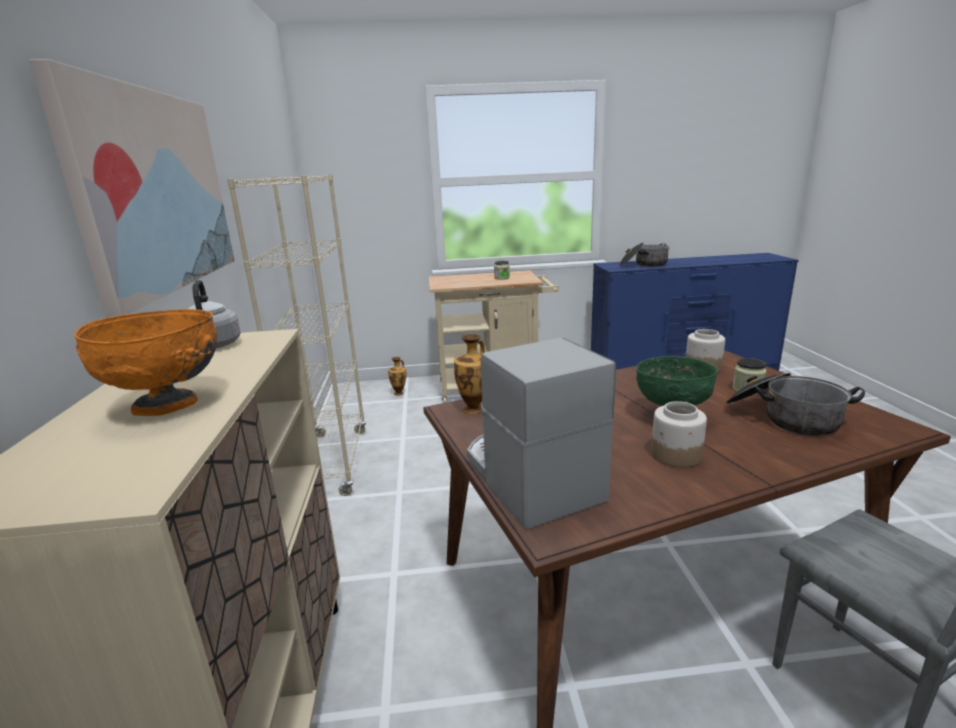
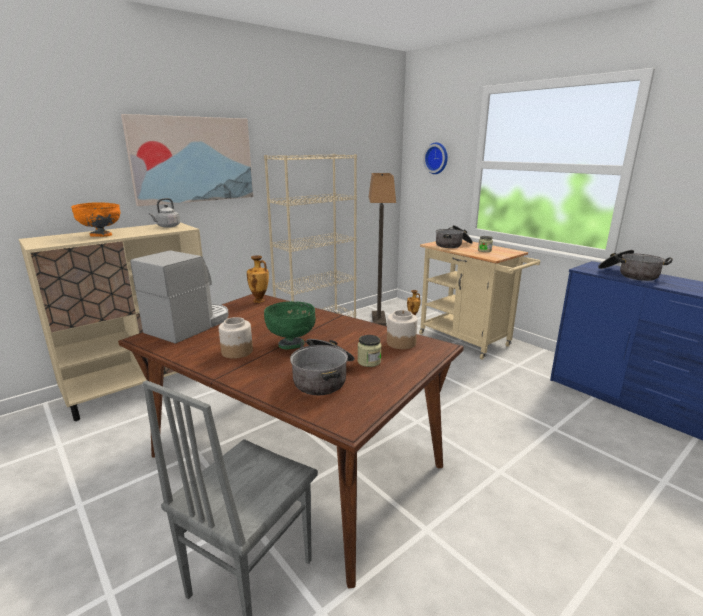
camera: 55 degrees right, 0 degrees up
none -> floor lamp [369,173,396,326]
none -> wall clock [423,142,448,174]
none -> cooking pot [436,225,473,248]

